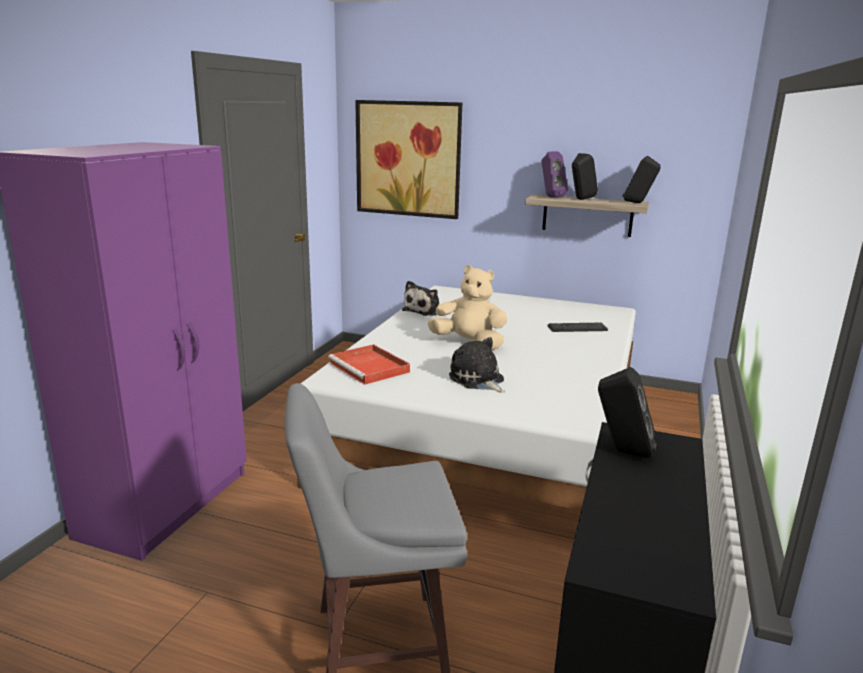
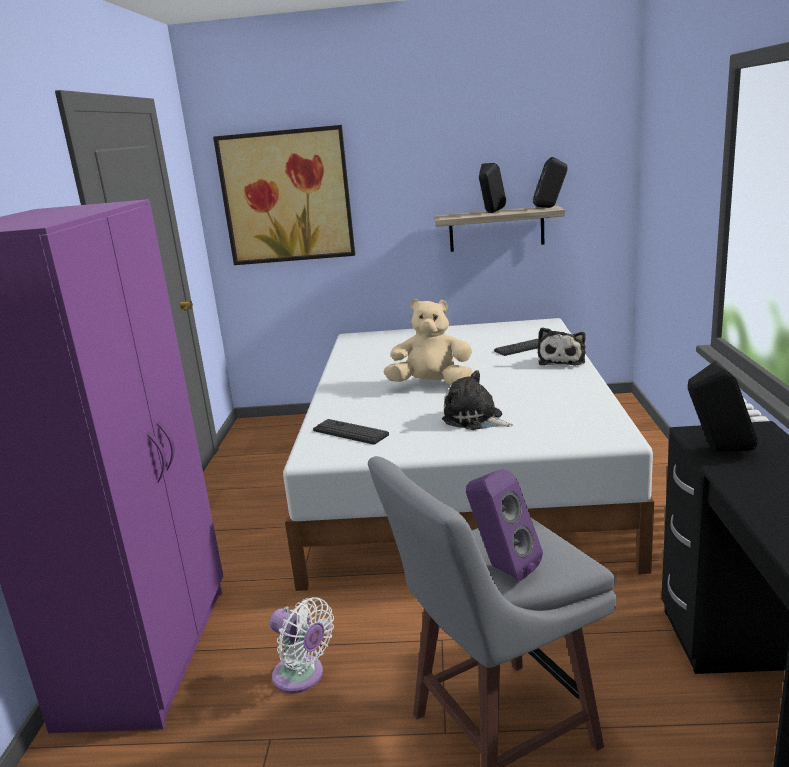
camera: 15 degrees left, 0 degrees up
red tray [328,344,410,385] -> keyboard [313,419,389,445]
plush toy [402,281,439,316] -> plush toy moved to [538,327,586,366]
purple speaker [542,151,568,198] -> purple speaker moved to [466,468,543,581]
none -> white fan [269,597,334,694]

